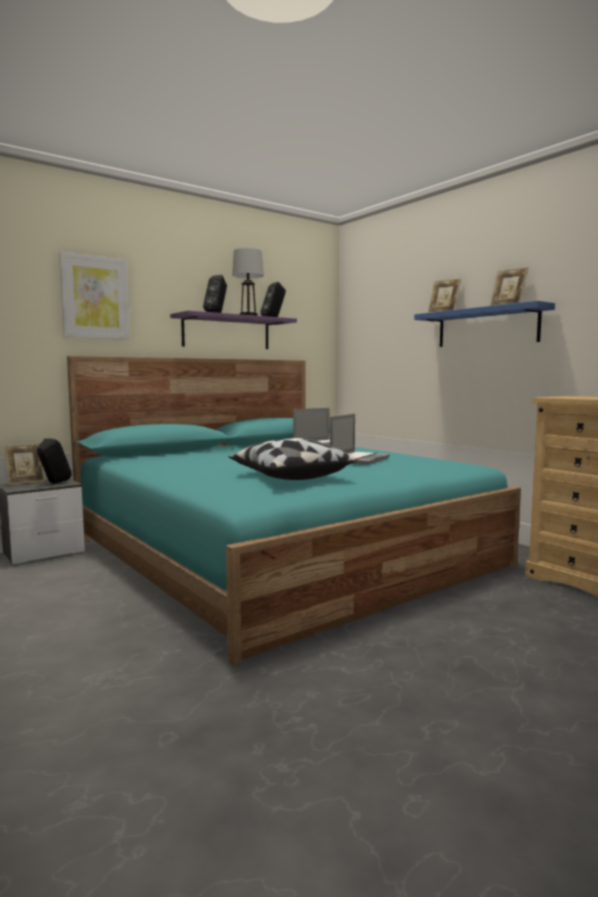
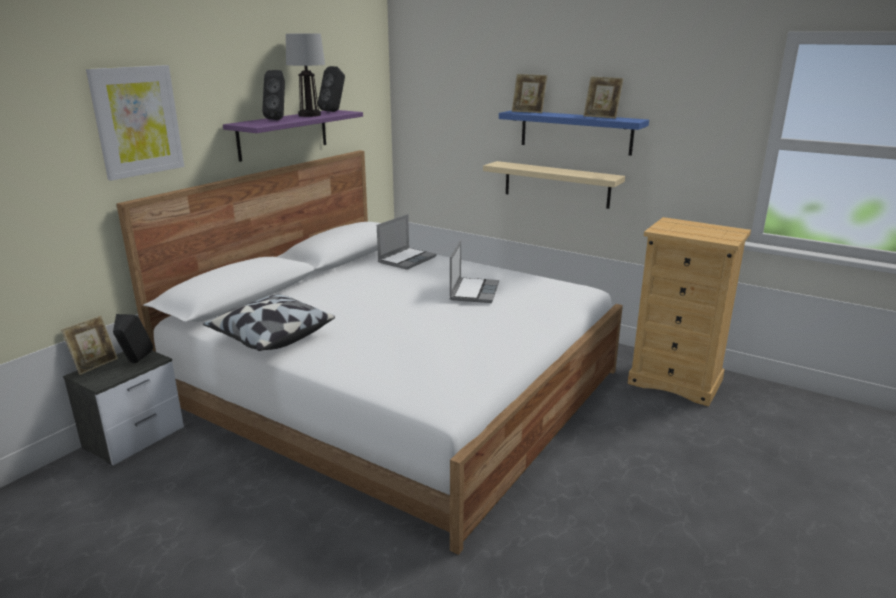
camera: 20 degrees left, 15 degrees up
turquoise bed [67,356,521,666] -> white bed [116,150,623,555]
pillow [229,438,357,480] -> pillow moved to [203,295,335,351]
none -> beige shelf [483,161,625,209]

